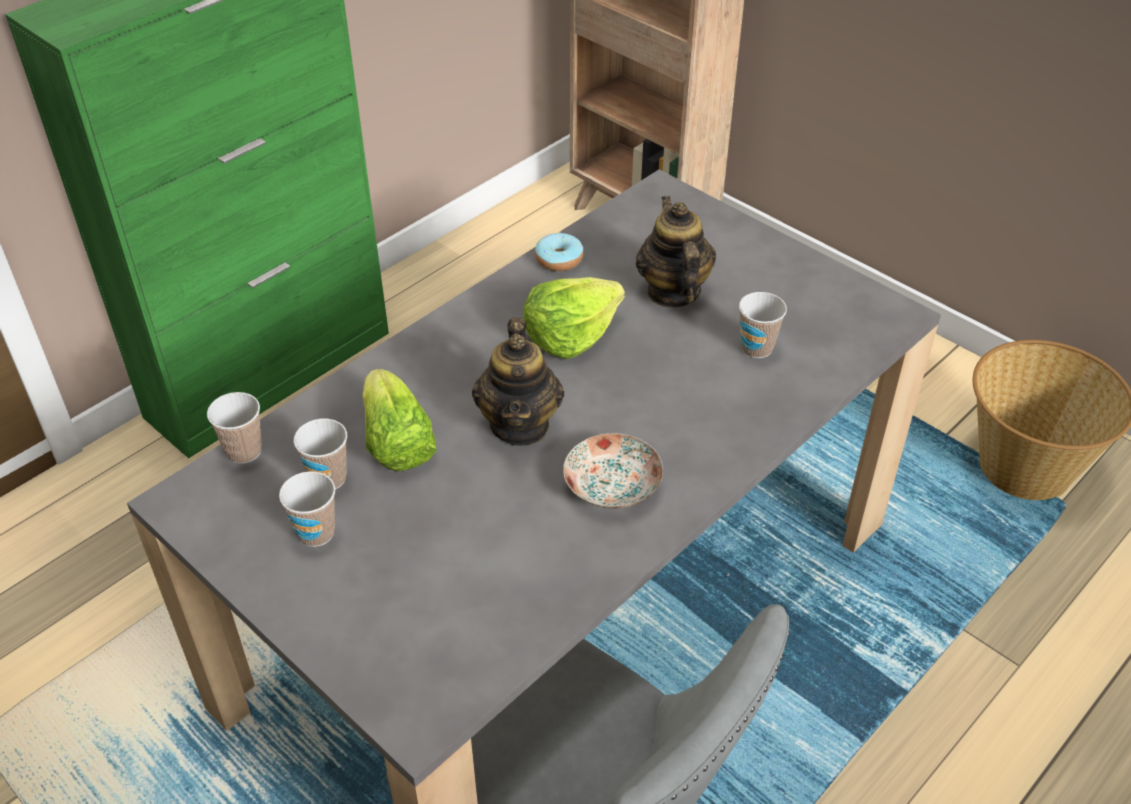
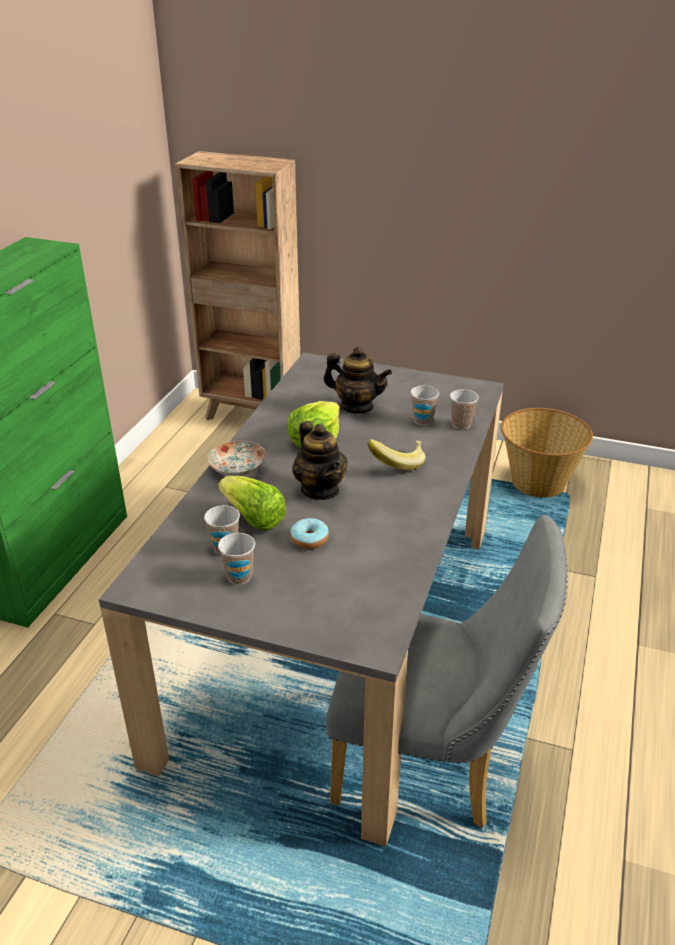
camera: 25 degrees left, 10 degrees down
cup [207,392,262,464] -> cup moved to [450,389,479,430]
donut [535,232,583,271] -> donut moved to [290,518,329,549]
plate [563,433,663,509] -> plate moved to [208,441,266,476]
teapot [636,196,716,308] -> teapot turned 150 degrees clockwise [324,347,392,414]
none -> banana [367,439,426,470]

